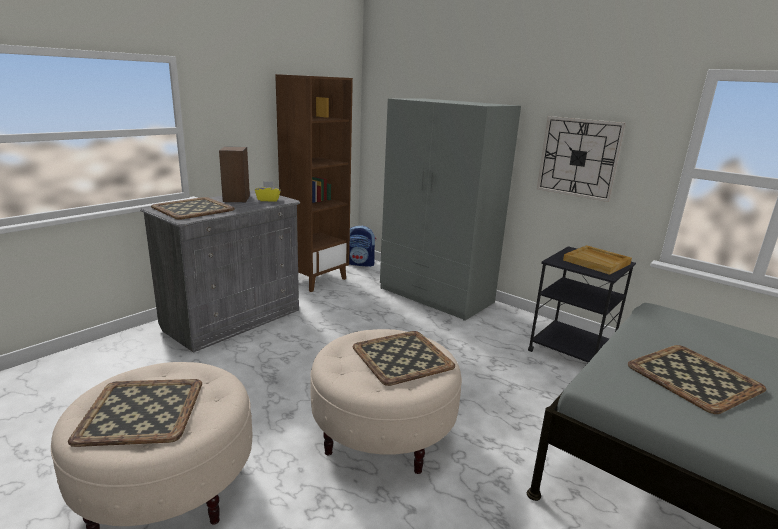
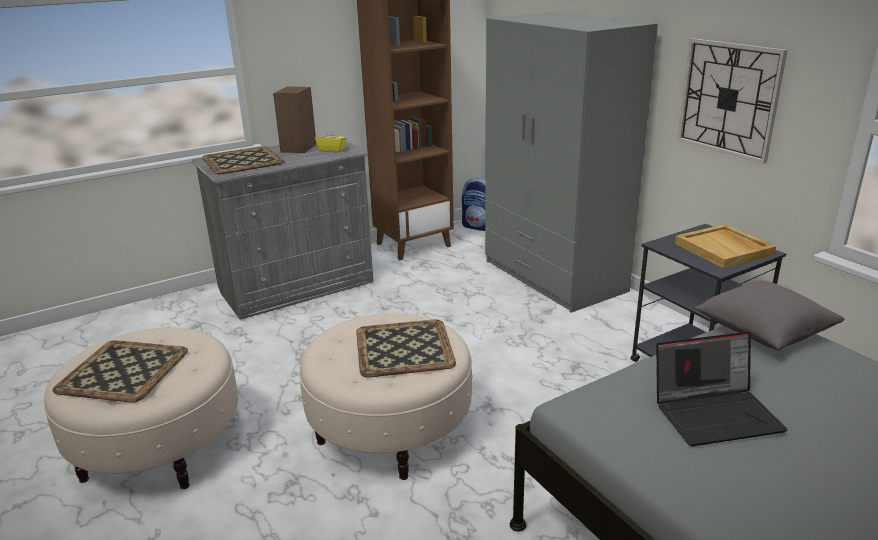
camera: 20 degrees right, 5 degrees up
tray [628,345,766,414] -> laptop [656,332,787,446]
none -> grey pillow [694,280,844,350]

